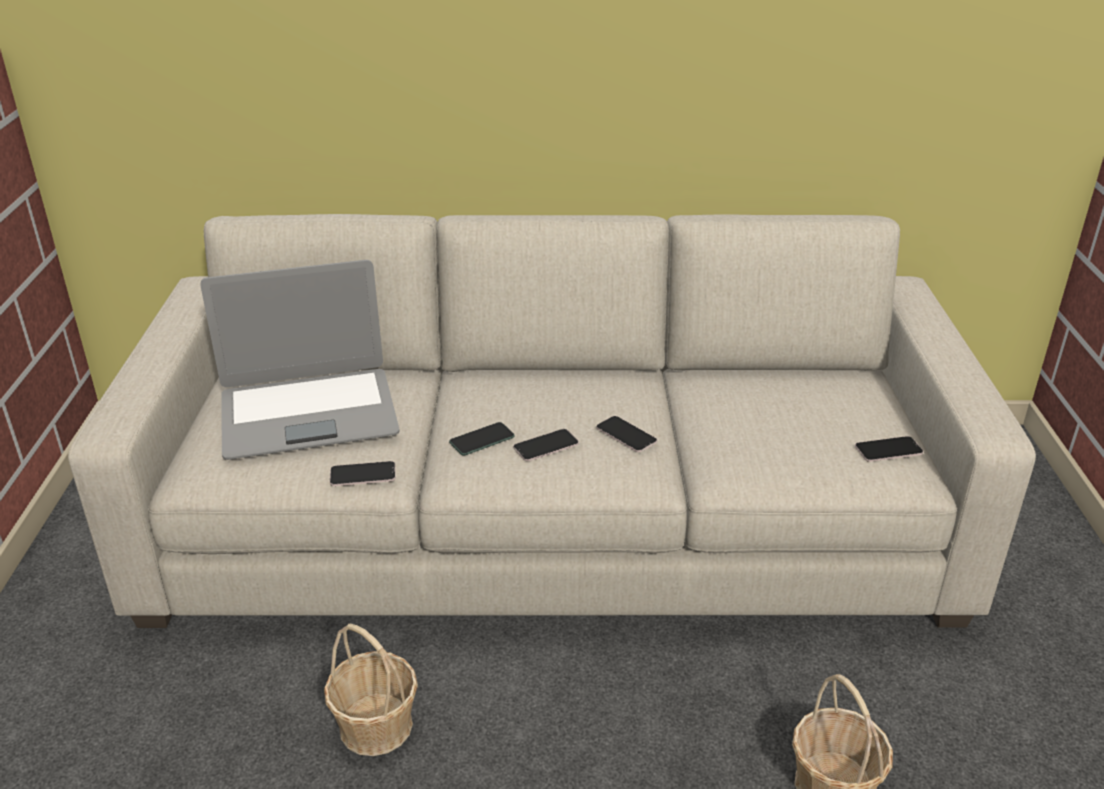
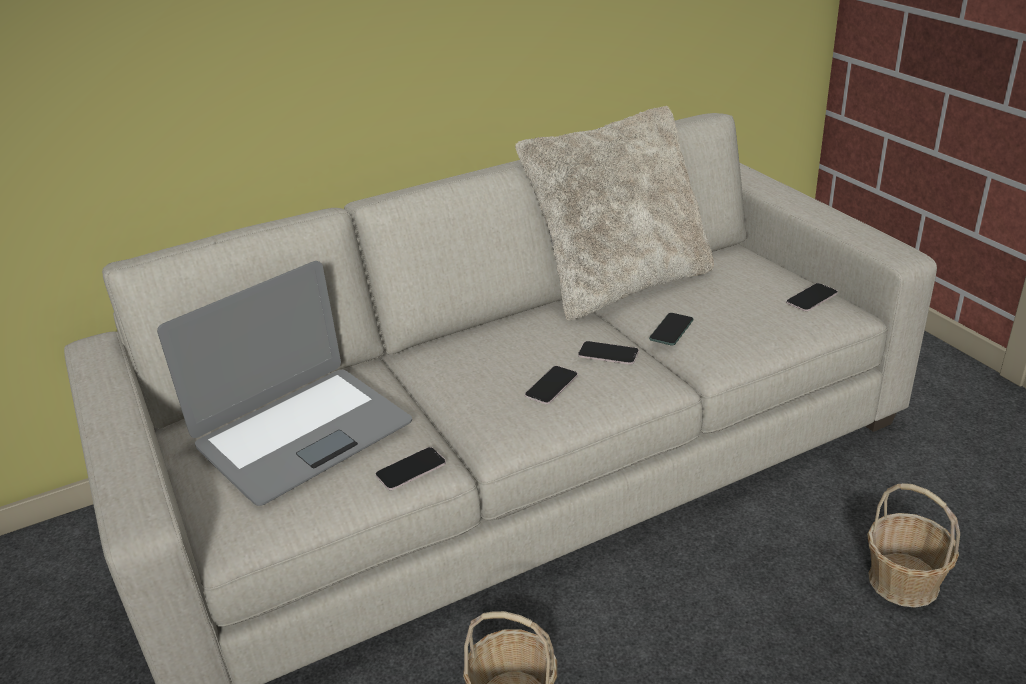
camera: 25 degrees left, 0 degrees up
phone [449,422,515,455] -> phone moved to [649,313,693,346]
none -> beige pillow [515,106,714,320]

